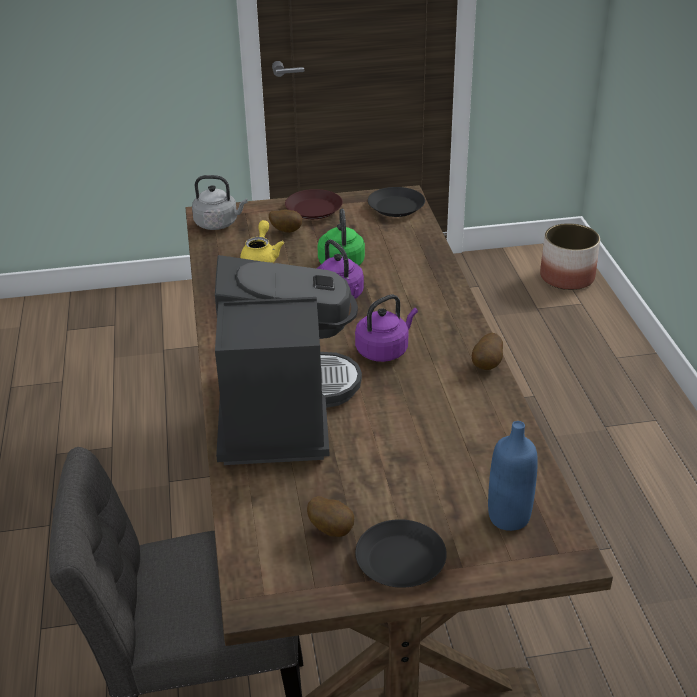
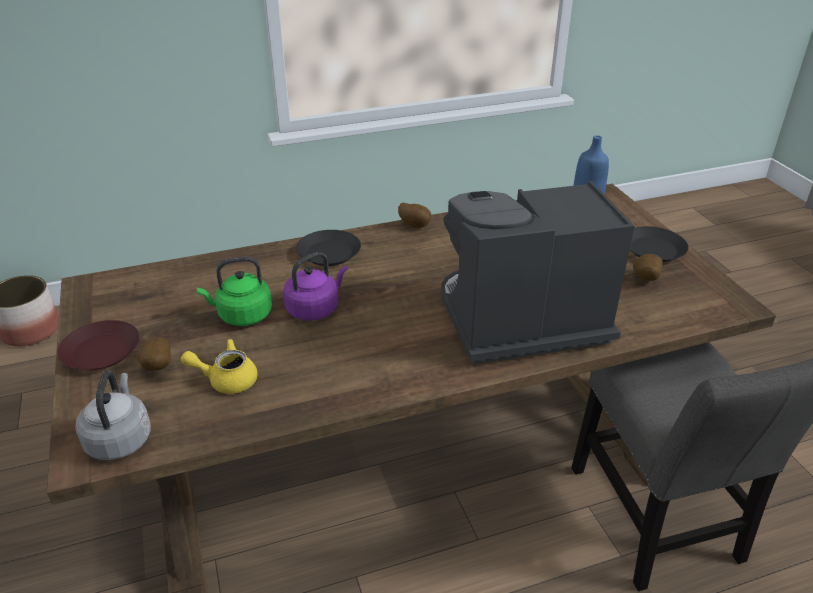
camera: 100 degrees left, 0 degrees up
purple kettle [355,294,418,362] -> none
black plate [368,187,425,217] -> black plate moved to [296,230,361,266]

